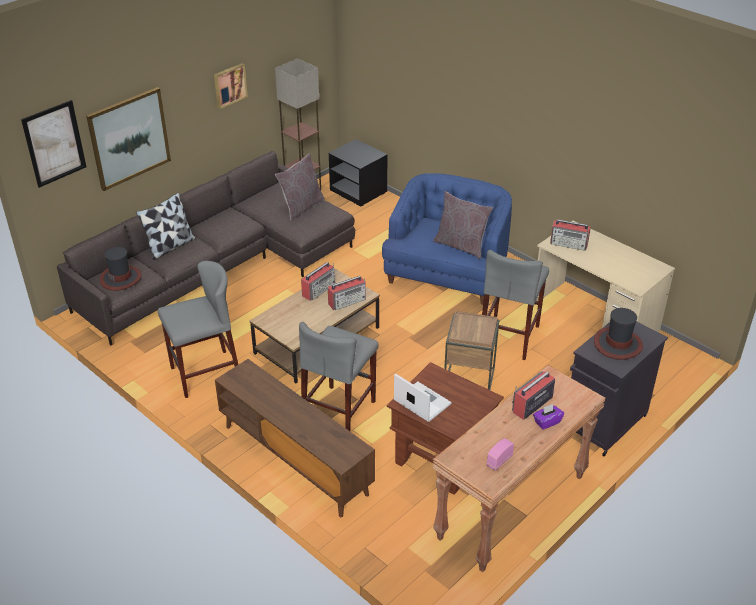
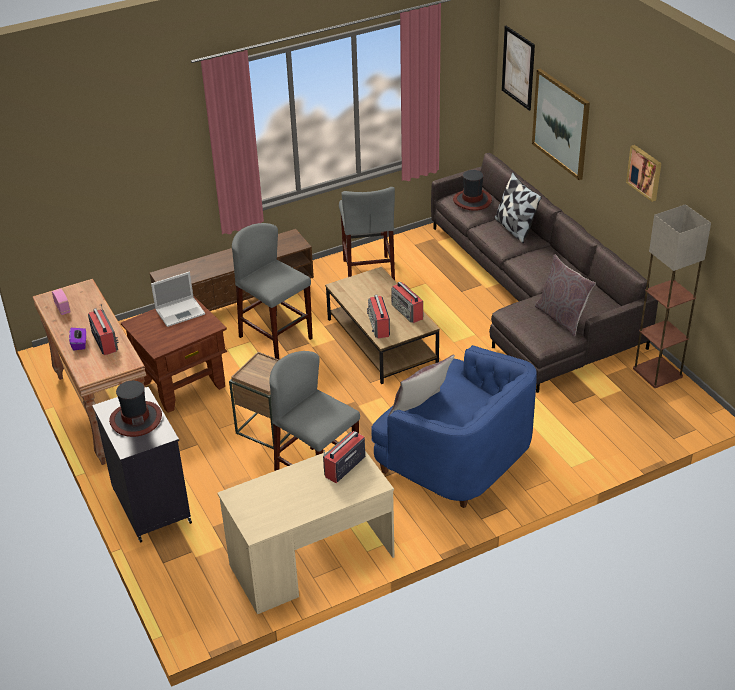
camera: 110 degrees right, 0 degrees up
black nightstand [329,139,388,207] -> none

